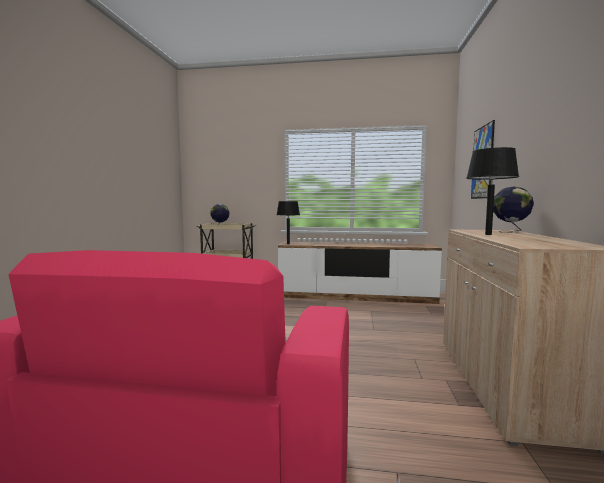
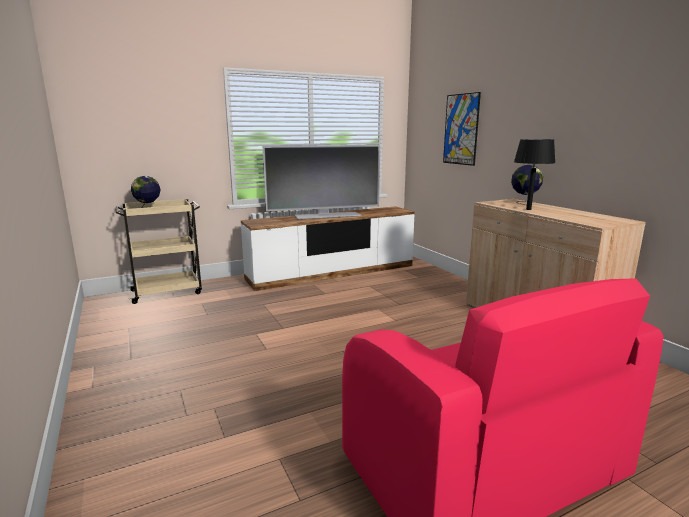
camera: 35 degrees left, 10 degrees up
black table lamp [277,201,300,244] -> none
none -> television [263,145,380,220]

